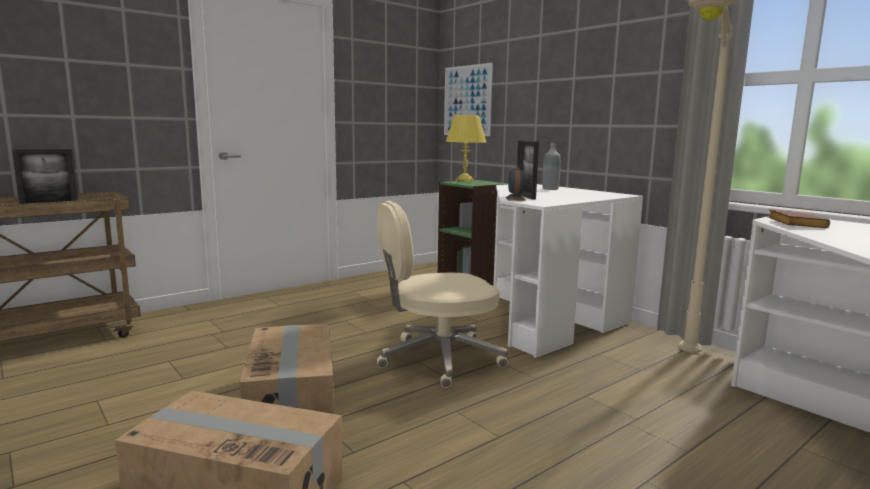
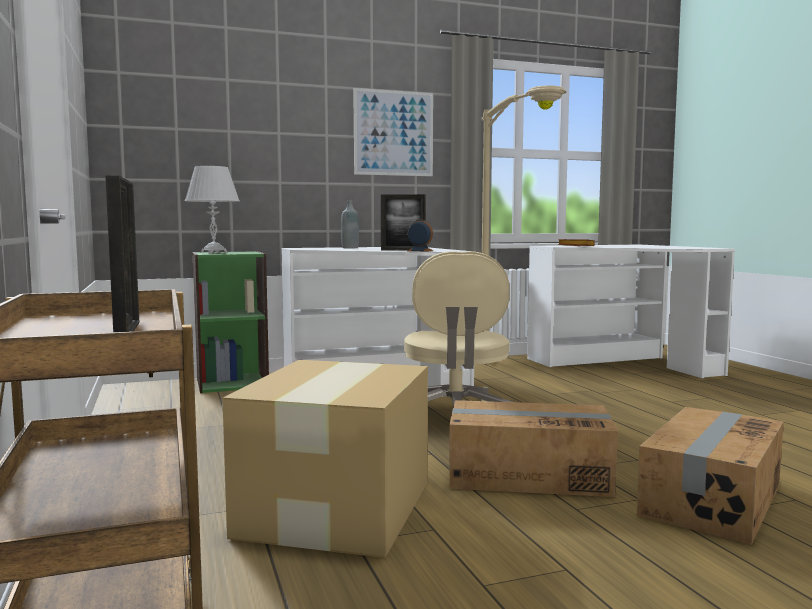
camera: 70 degrees left, 5 degrees down
picture [444,63,493,136] -> picture moved to [353,88,433,176]
yellow table lamp [445,115,486,183] -> white table lamp [185,166,240,254]
none -> cardboard box [222,360,428,558]

